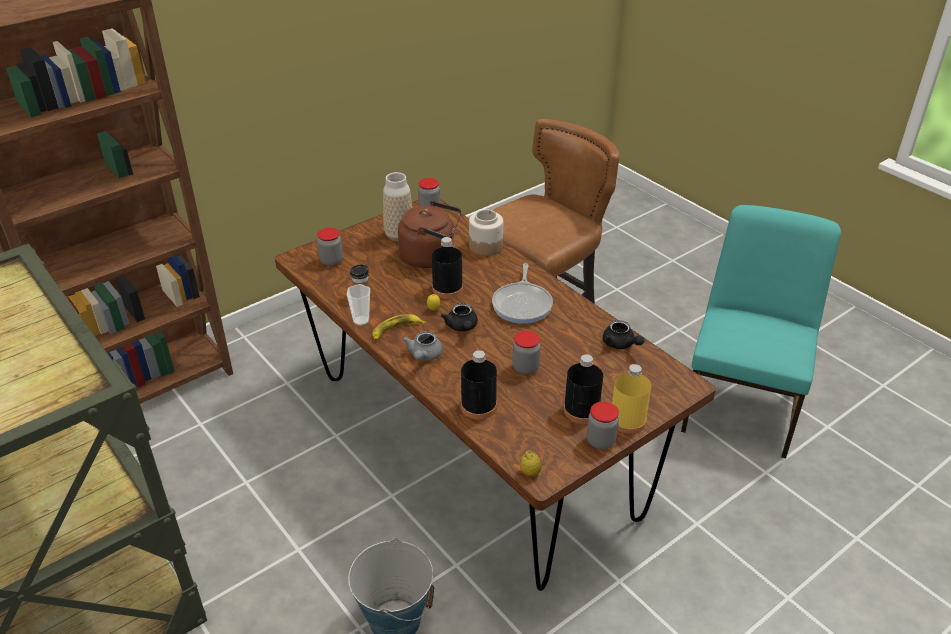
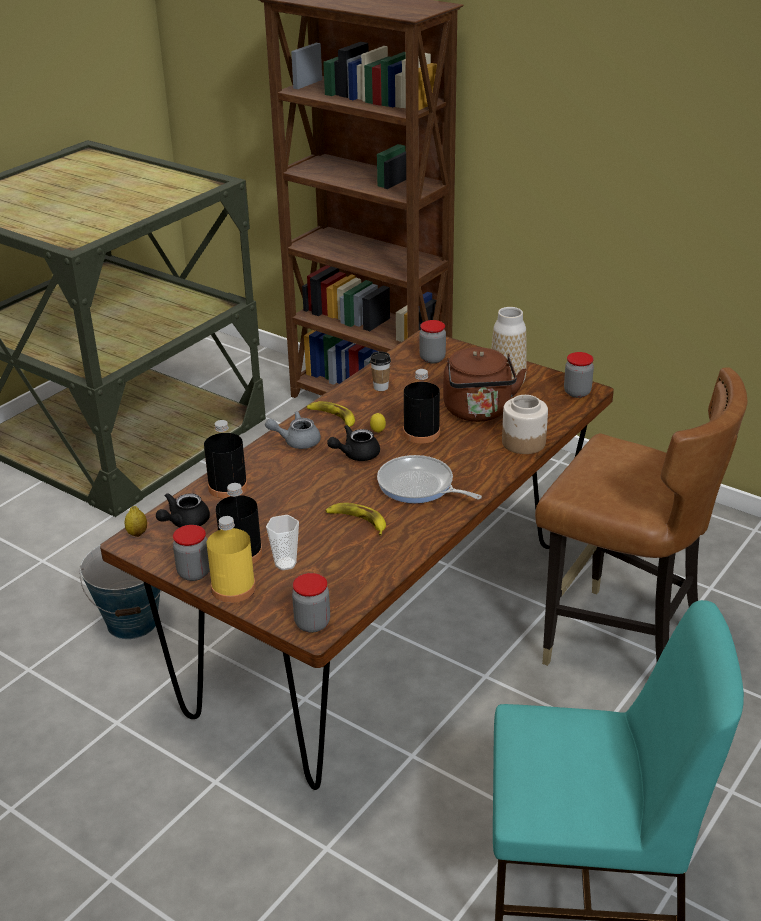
camera: 75 degrees right, 5 degrees down
cup [347,284,370,326] -> cup moved to [266,515,299,570]
frying pan [492,263,553,324] -> frying pan turned 45 degrees clockwise [377,455,482,503]
jar [512,331,541,375] -> jar moved to [292,573,330,633]
black teapot [603,320,644,349] -> black teapot moved to [156,493,210,527]
none -> banana [325,503,386,535]

